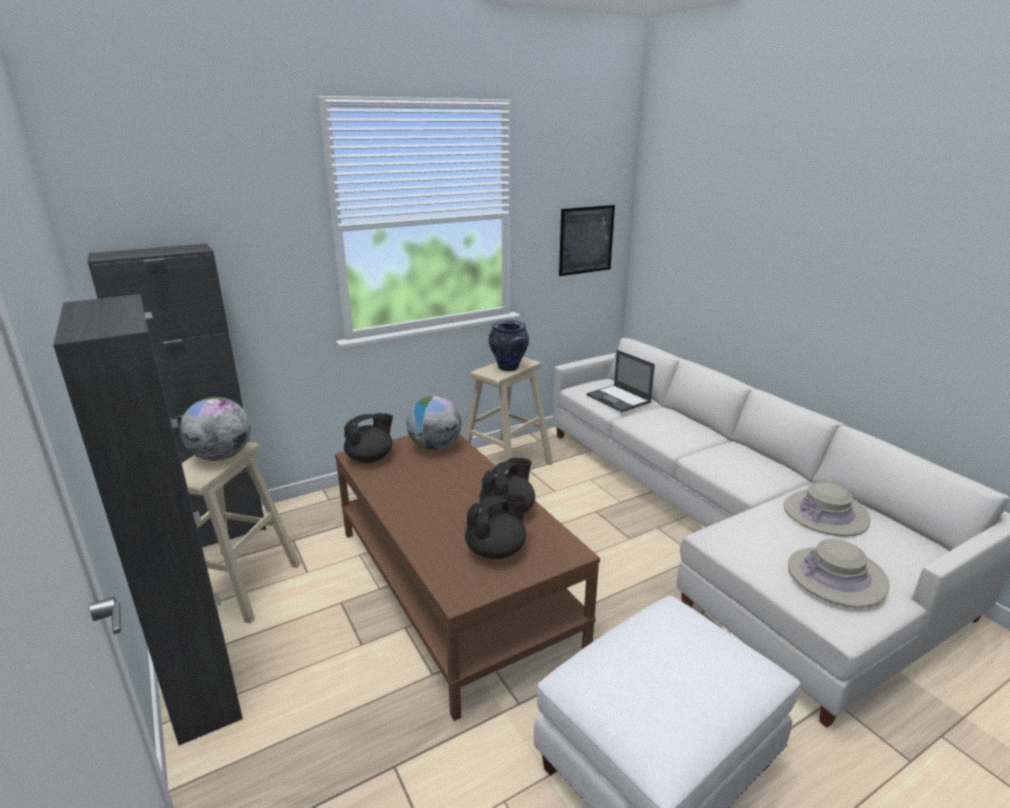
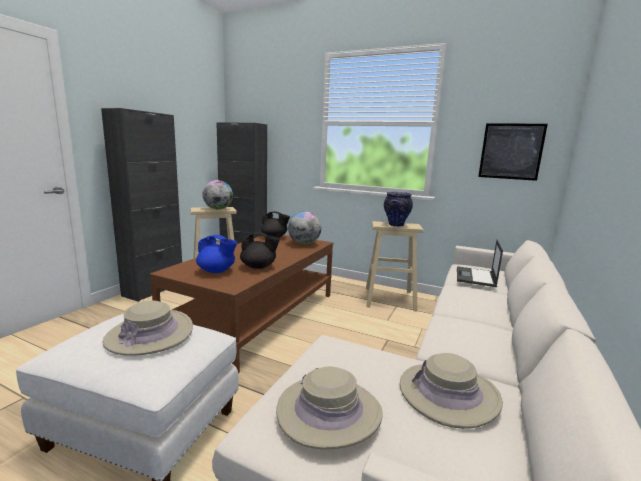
camera: 55 degrees right, 10 degrees down
black teapot [465,493,528,559] -> blue teapot [196,235,237,273]
none -> beige hat [102,300,193,356]

